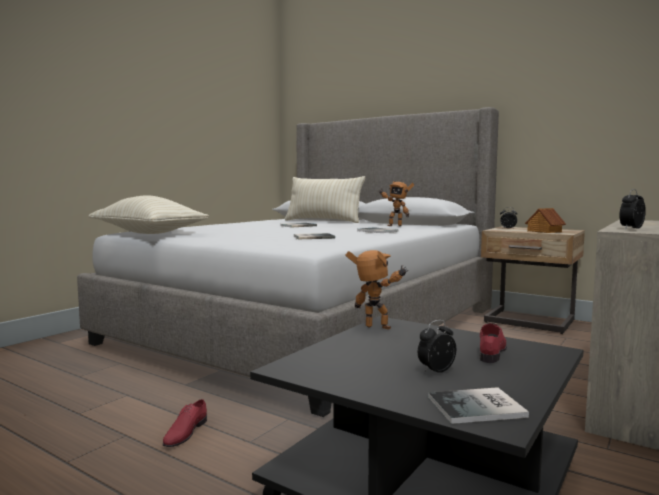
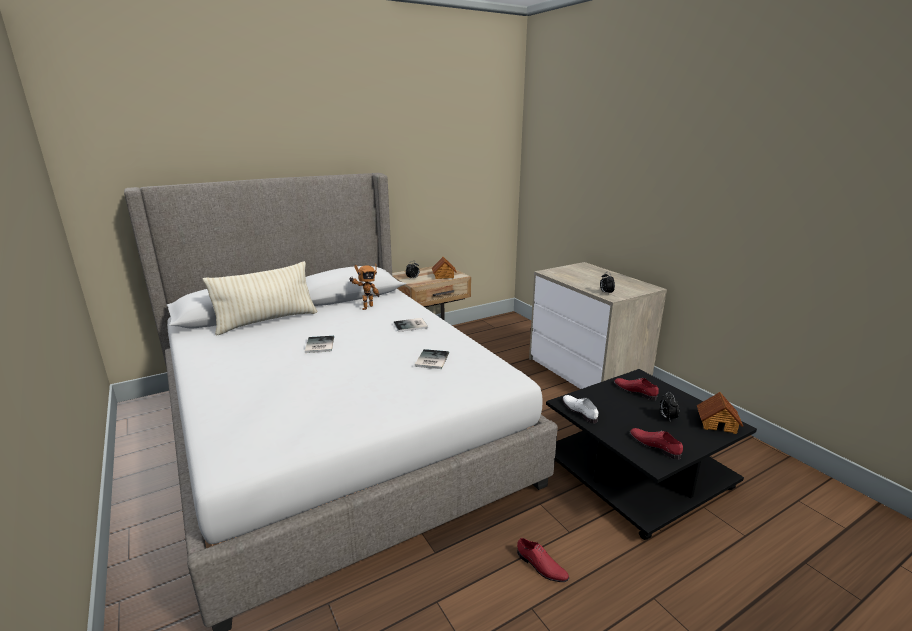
camera: 65 degrees left, 15 degrees up
beige pillow [88,195,209,234] -> none
toy robot [346,250,408,330] -> white shoe [562,395,598,424]
book [428,387,529,424] -> toy house [697,392,743,434]
none -> red shoe [630,428,683,460]

